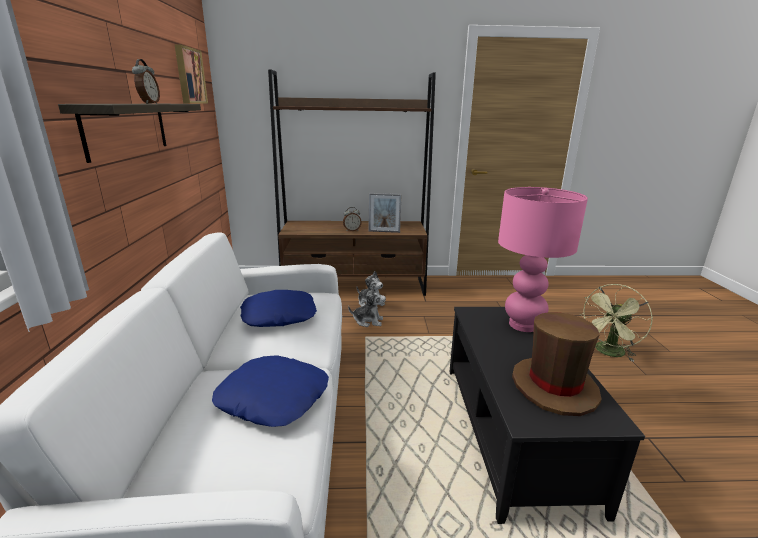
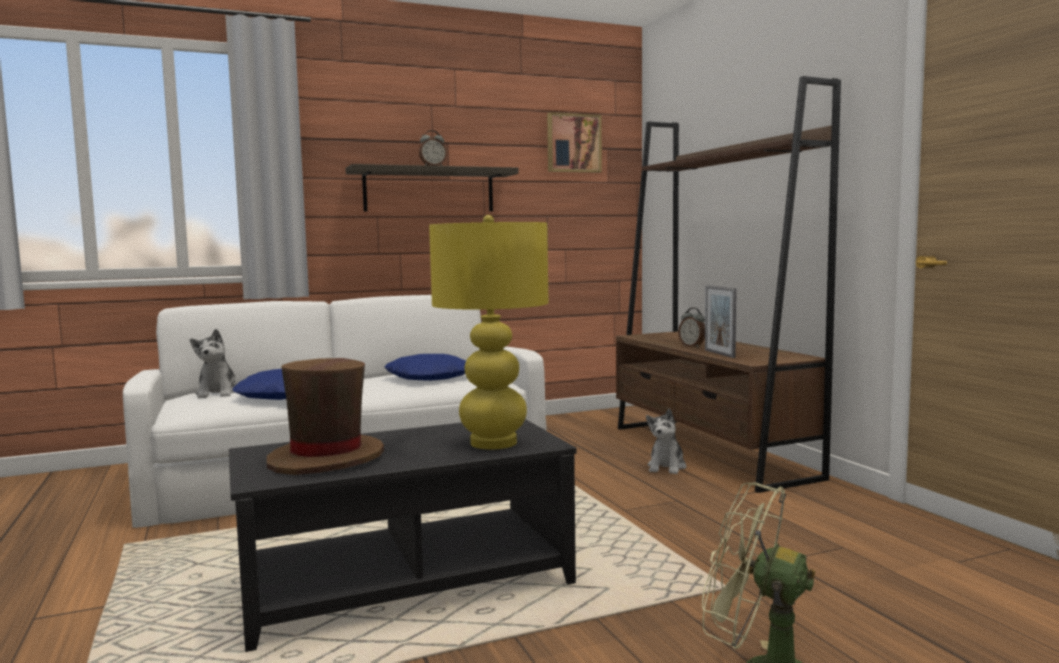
camera: 70 degrees right, 15 degrees down
plush toy [348,285,386,327] -> plush toy moved to [190,329,237,398]
pink table lamp [498,187,588,332] -> yellow table lamp [429,215,549,449]

